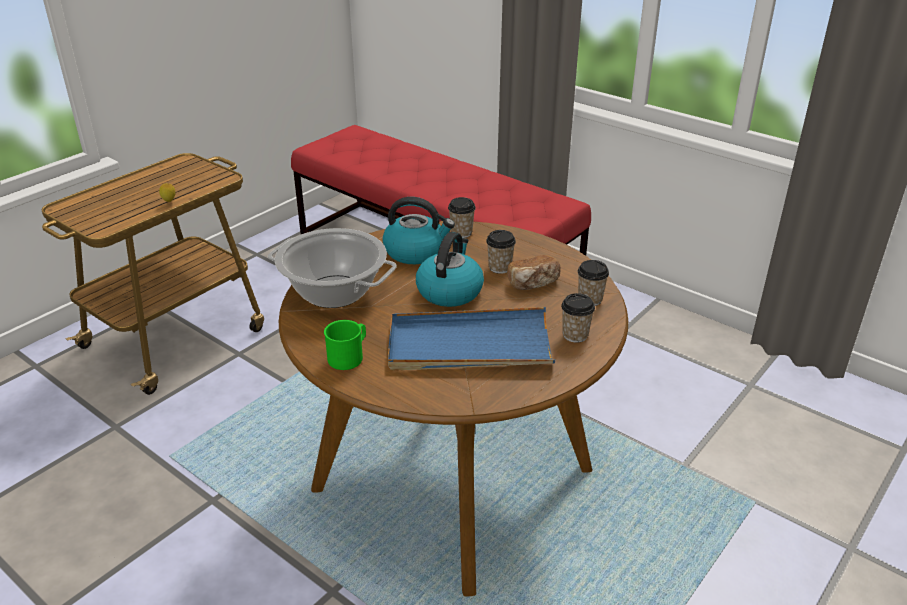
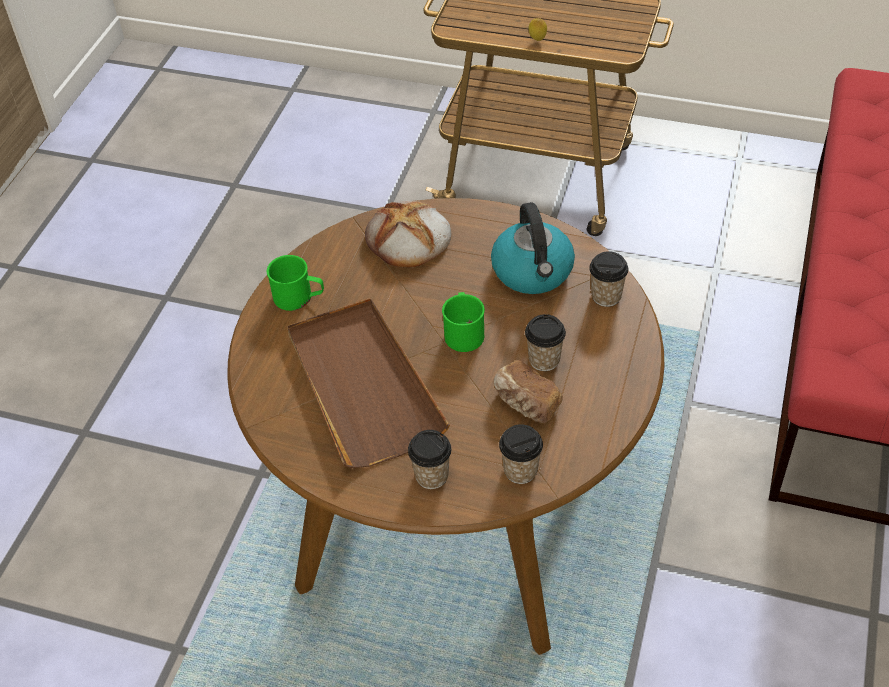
camera: 70 degrees right, 15 degrees up
cooking pot [268,228,397,308] -> bread [365,201,451,268]
blue tray [388,307,555,371] -> brown tray [287,298,450,468]
kettle [416,232,484,307] -> green mug [442,292,485,352]

